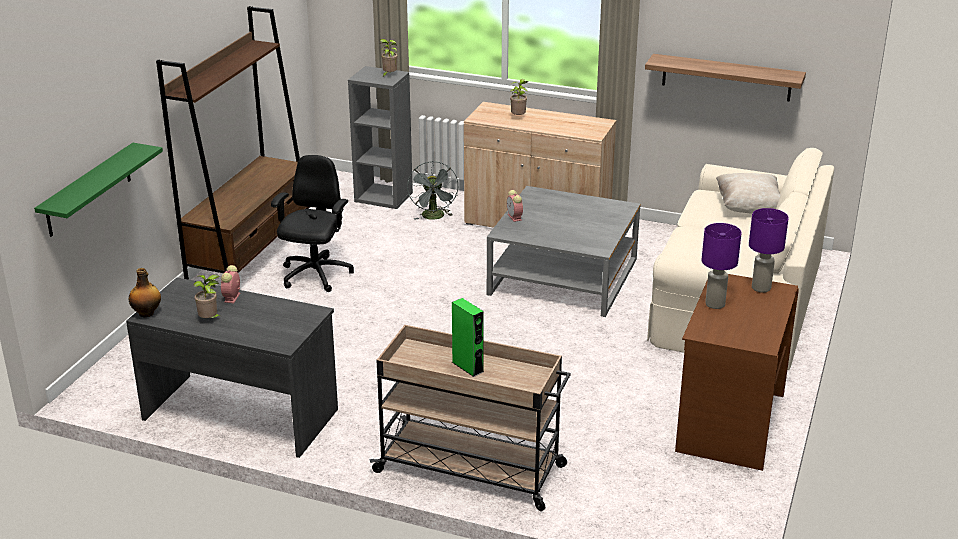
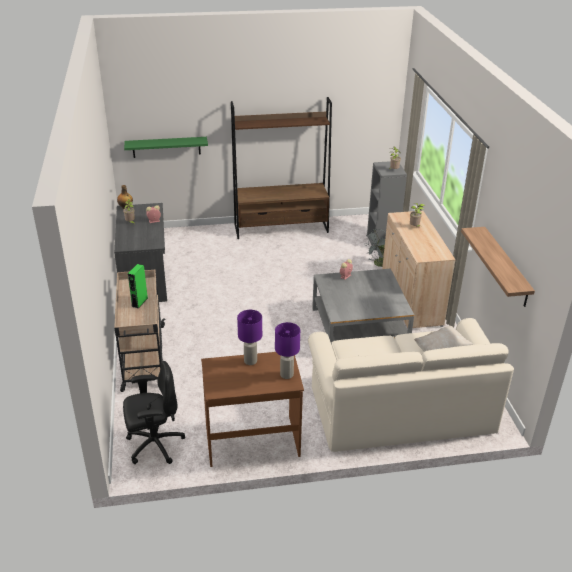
camera: 60 degrees right, 5 degrees up
black office chair [271,155,354,292] -> black office chair moved to [123,361,185,464]

